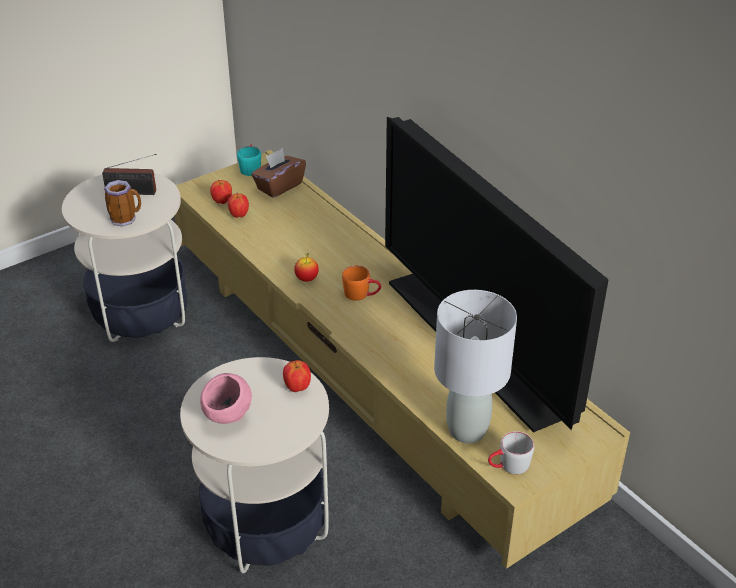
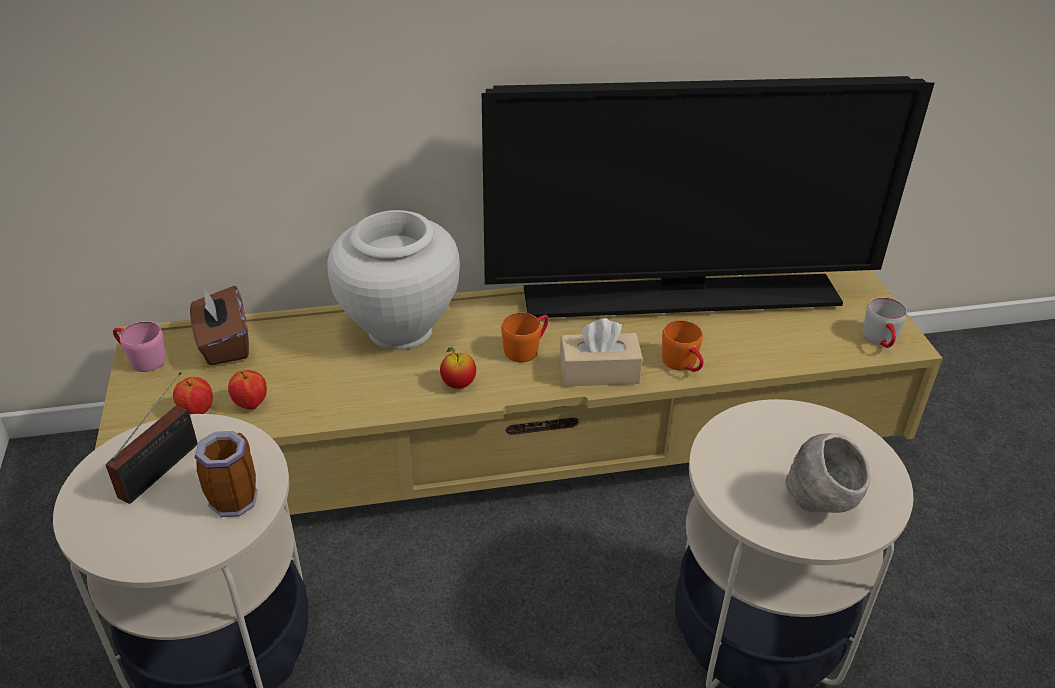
camera: 65 degrees left, 0 degrees up
pink bowl [200,373,252,424] -> grey bowl [785,433,871,513]
turquoise mug [237,145,261,176] -> pink mug [113,321,166,372]
apple [283,360,311,392] -> none
grey table lamp [434,290,517,443] -> none
none -> white vase [327,210,460,350]
none -> beige tissue box [560,318,643,386]
none -> orange mug [662,320,704,372]

